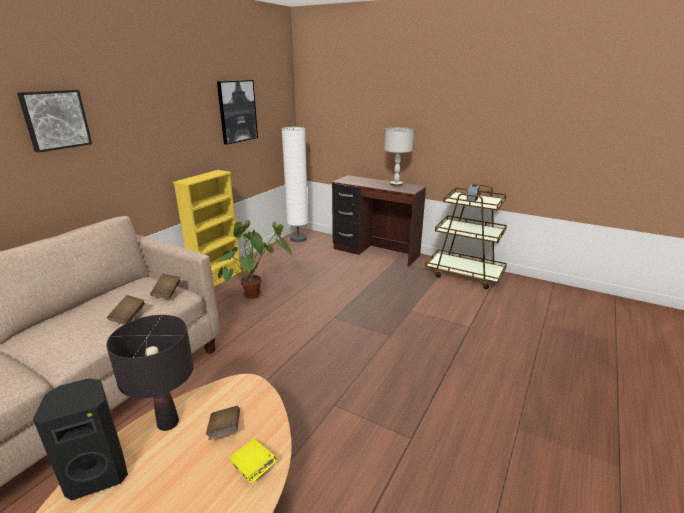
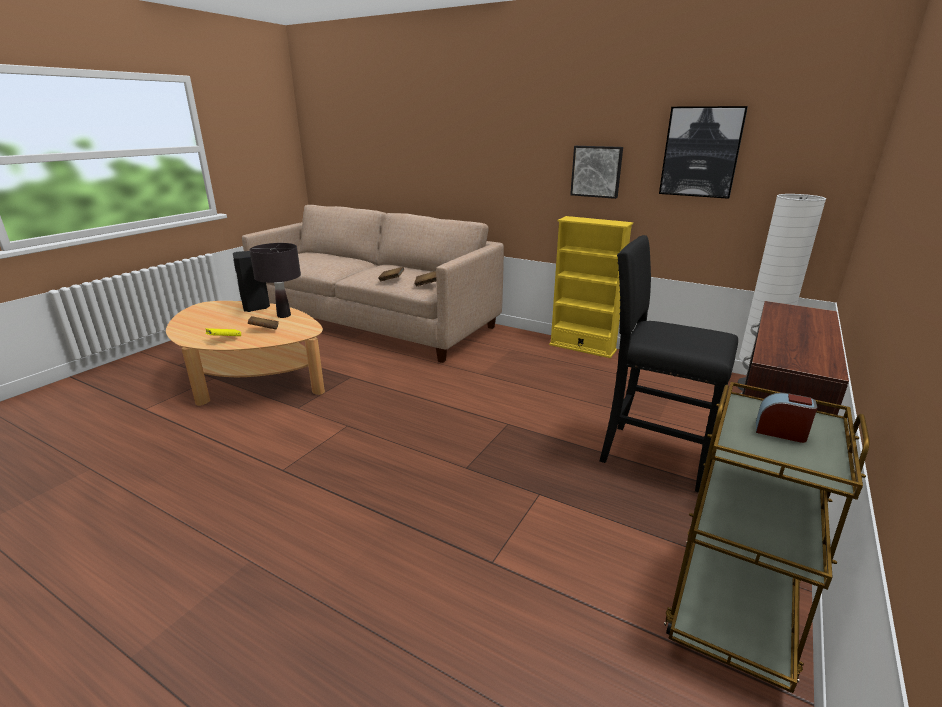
camera: 90 degrees right, 0 degrees up
picture [17,90,92,153] -> picture moved to [570,146,623,199]
potted plant [217,220,292,299] -> none
grey table lamp [384,127,414,187] -> none
none -> black stool [599,235,738,493]

